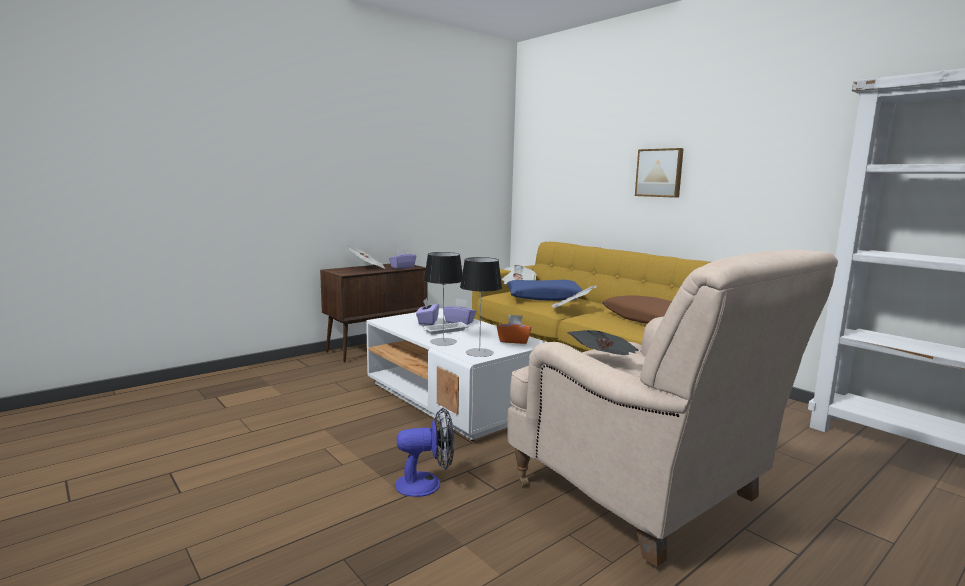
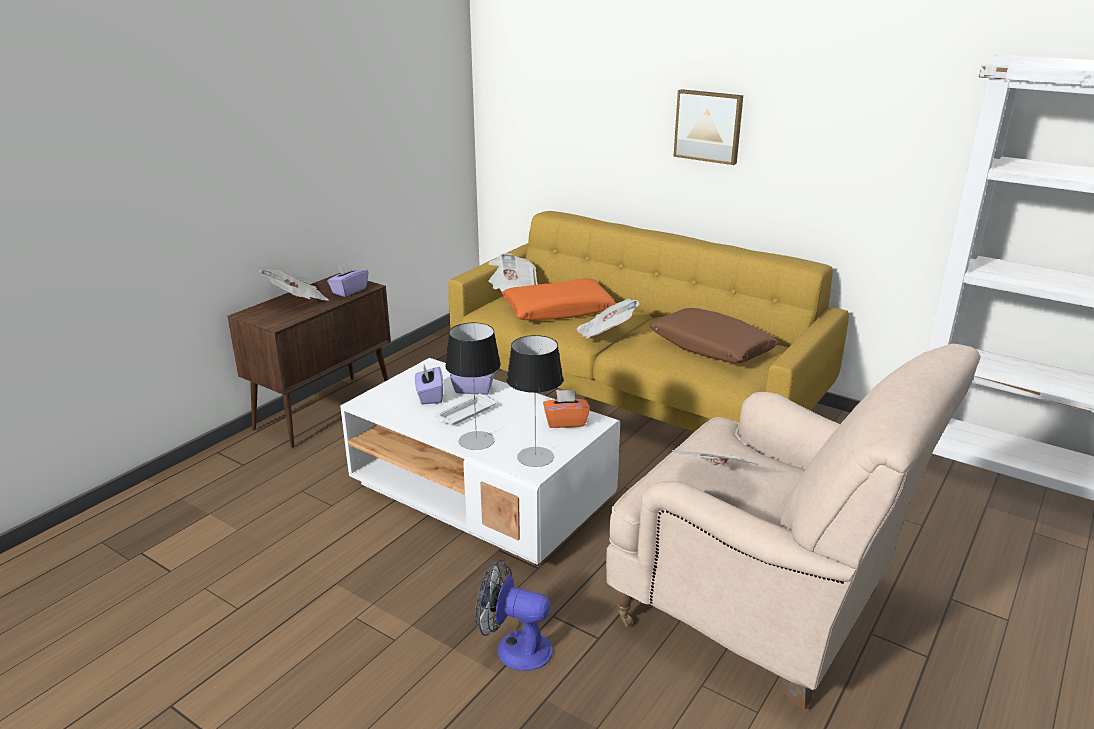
camera: 15 degrees left, 15 degrees up
fan [395,408,454,497] -> fan turned 135 degrees counterclockwise [475,560,553,671]
blue pillow [507,280,583,301] -> orange pillow [502,278,616,320]

